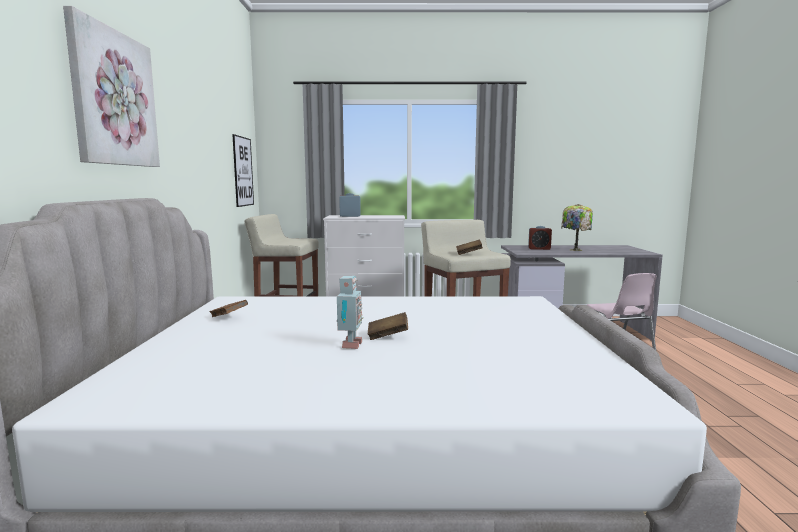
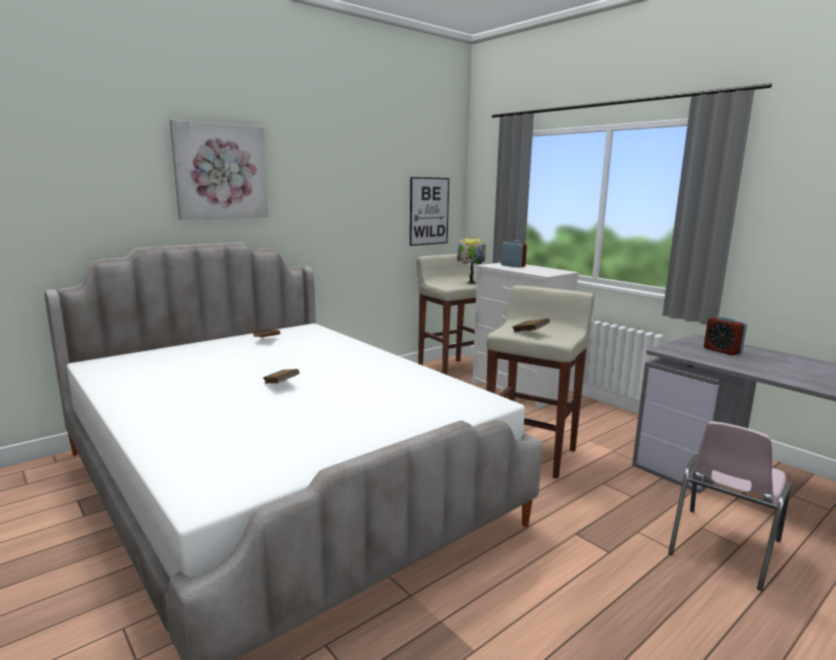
camera: 50 degrees right, 5 degrees up
toy robot [337,276,364,349] -> none
table lamp [561,204,593,251] -> table lamp moved to [457,237,486,284]

